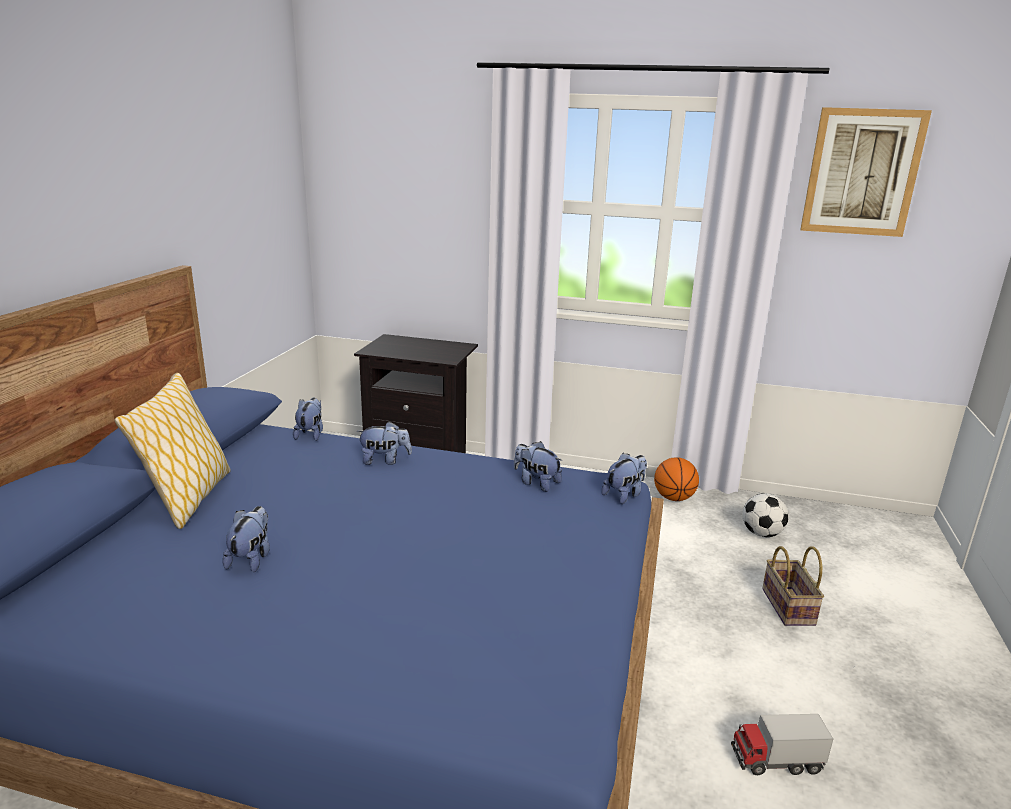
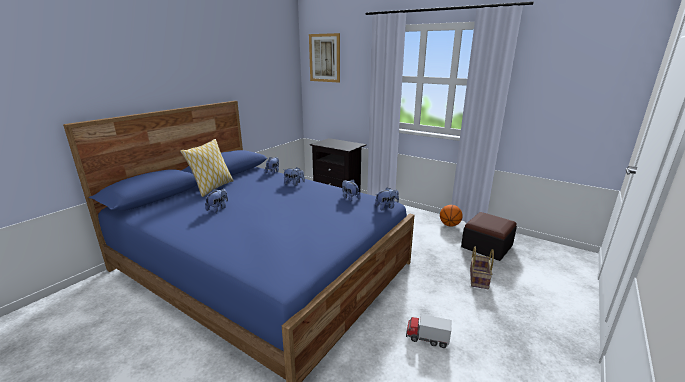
camera: 20 degrees right, 0 degrees up
football [742,493,789,537] -> ottoman [461,212,517,261]
picture [800,107,932,237] -> picture moved to [309,33,340,83]

